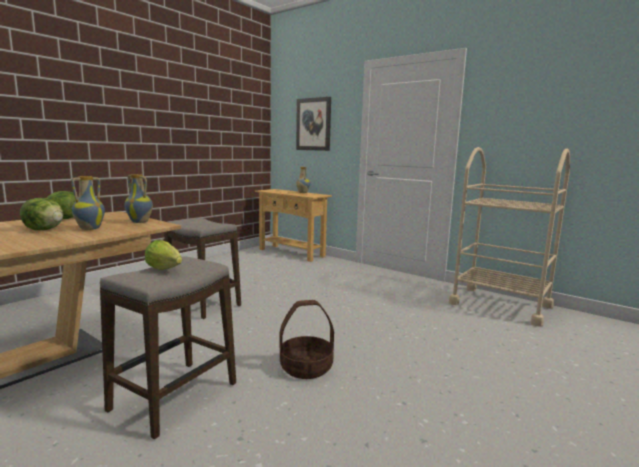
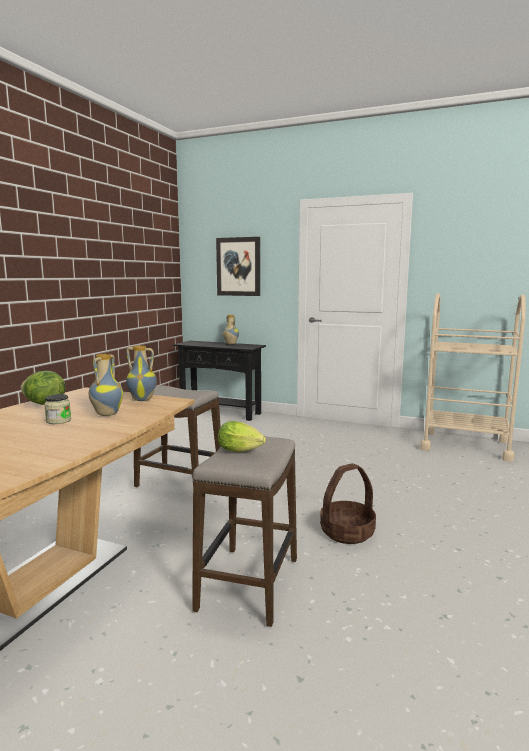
camera: 15 degrees left, 0 degrees up
lettuce [20,198,64,230] -> jar [44,394,71,424]
beige console table [255,189,332,262] -> black console table [173,341,266,421]

